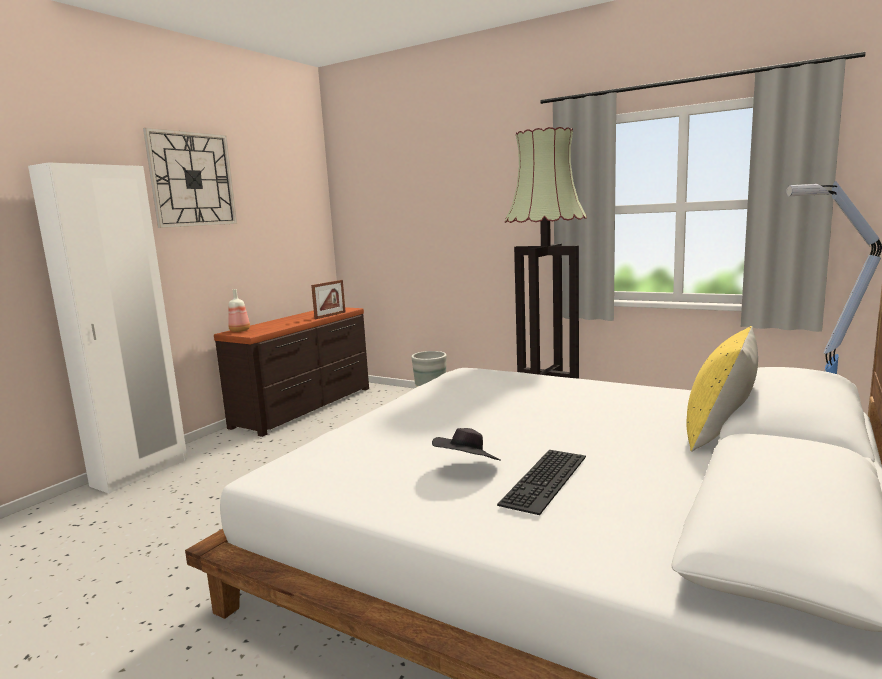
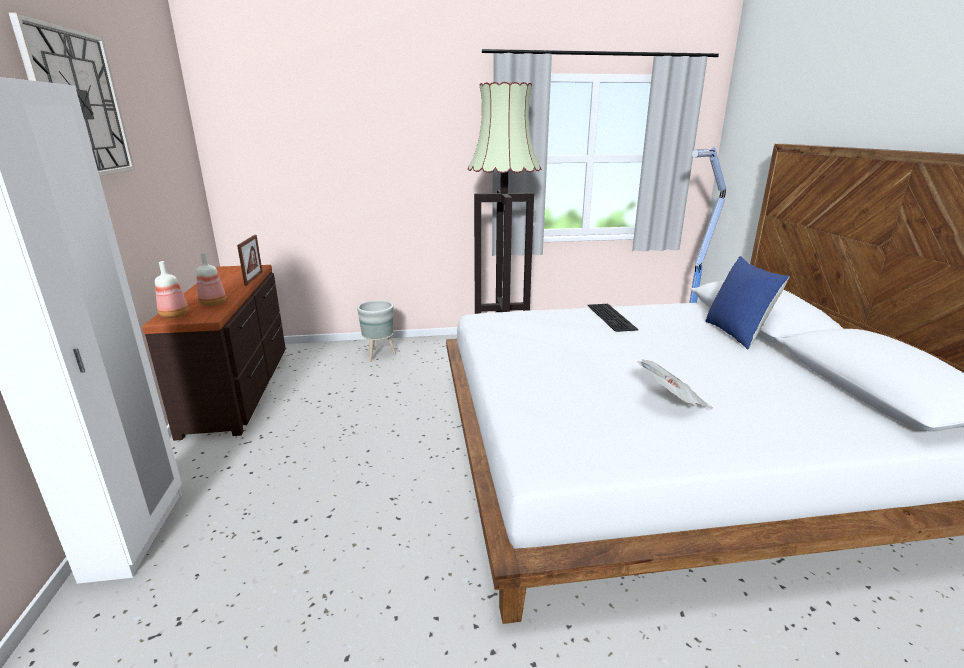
camera: 40 degrees left, 10 degrees up
black hat [432,428,500,460] -> newspaper [637,360,713,408]
keyboard [497,450,586,515] -> keyboard moved to [588,304,638,332]
yellow pillow [687,326,758,452] -> blue pillow [705,256,790,350]
none -> bottle [196,252,226,306]

